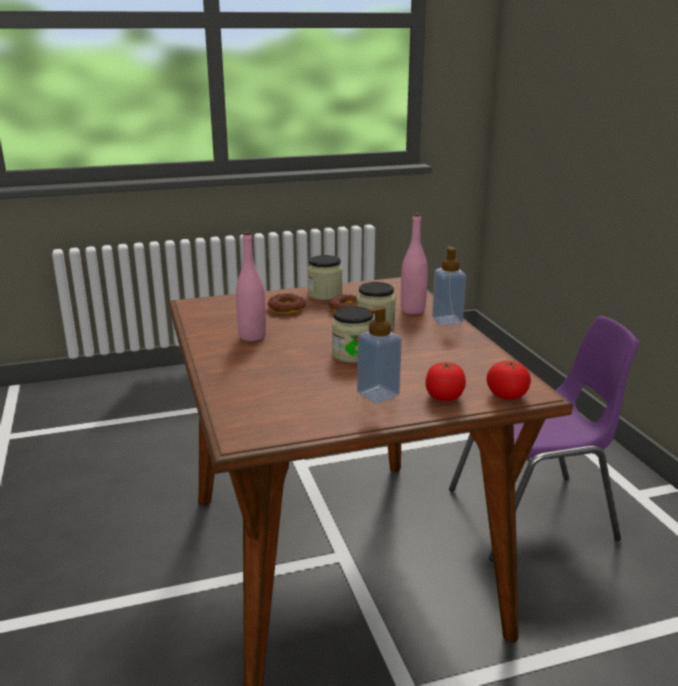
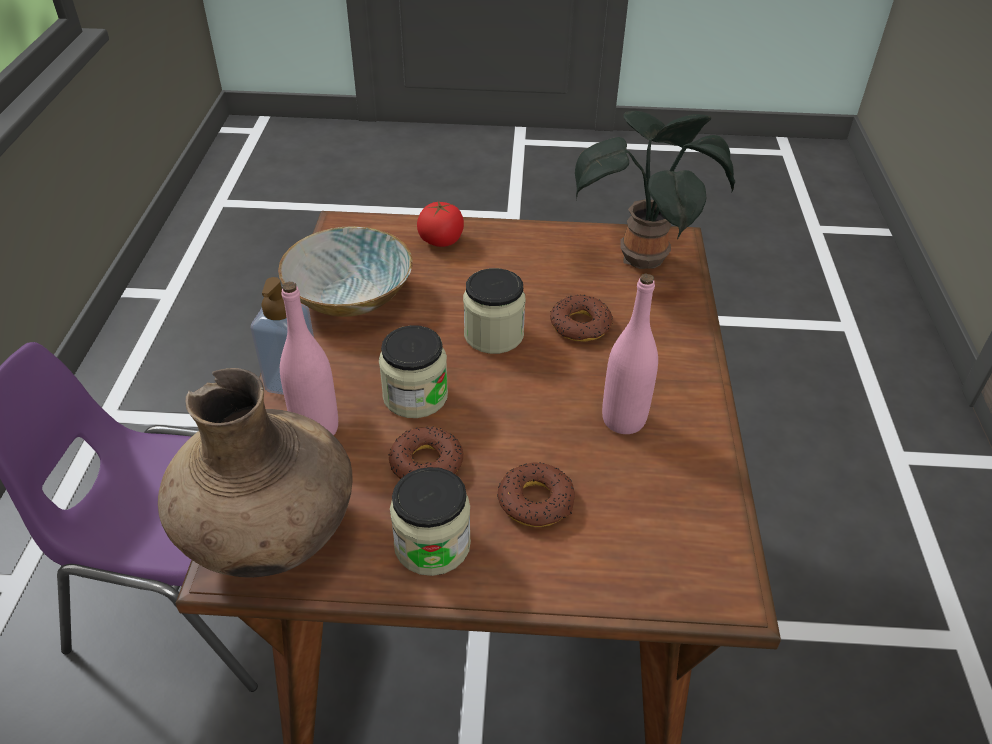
camera: 160 degrees left, 20 degrees up
soap dispenser [357,306,402,403] -> none
tomato [487,361,531,400] -> none
none -> brown vase [158,368,352,577]
none -> bowl [278,226,413,317]
none -> donut [550,295,613,342]
none -> potted plant [575,111,735,269]

